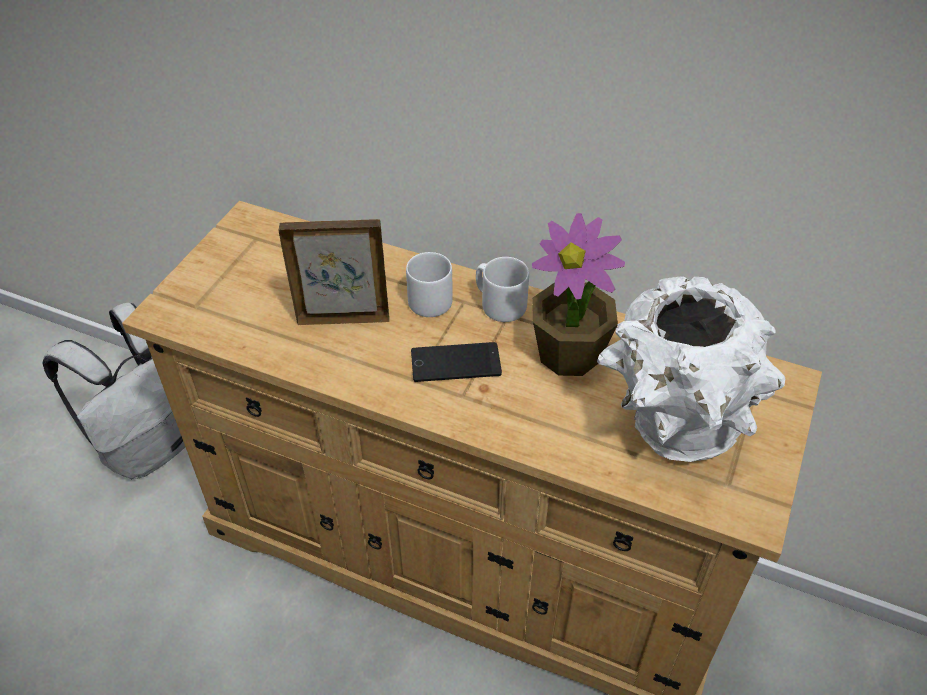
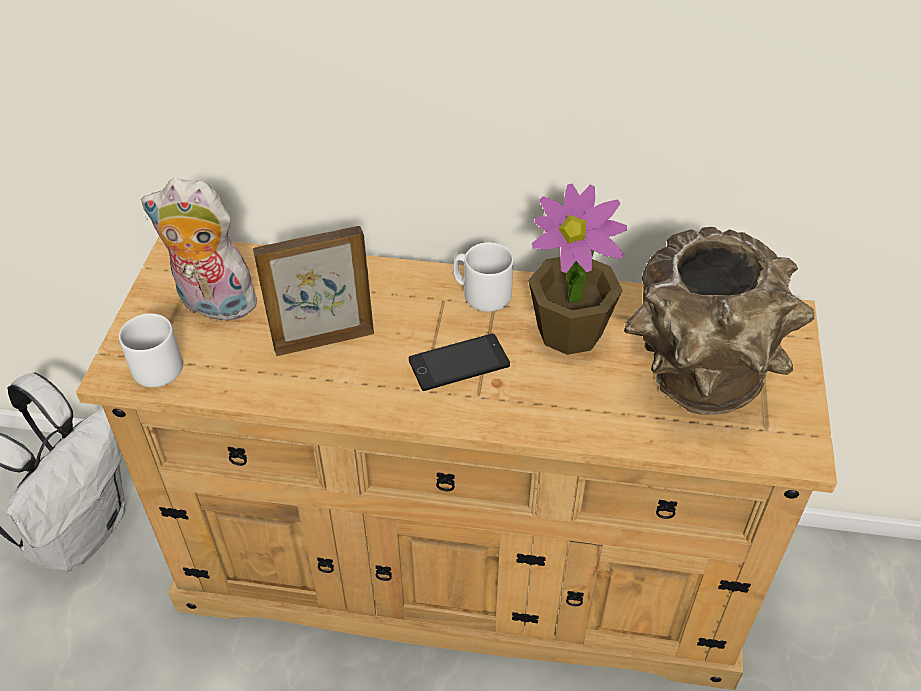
camera: 15 degrees left, 0 degrees up
white mug [406,252,453,317] -> white mug moved to [119,313,183,387]
white vase [597,276,785,462] -> brown vase [624,227,815,415]
none -> plush toy [141,178,262,321]

